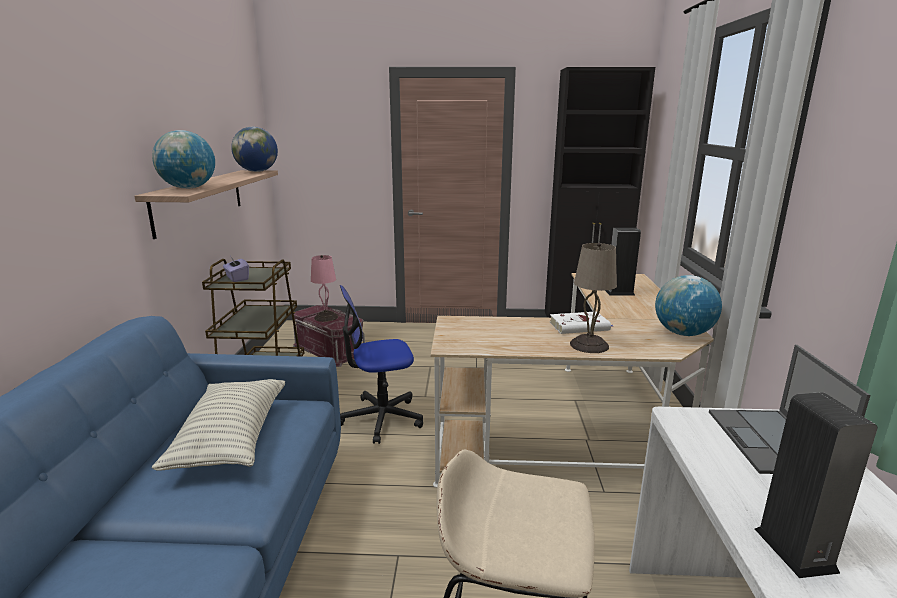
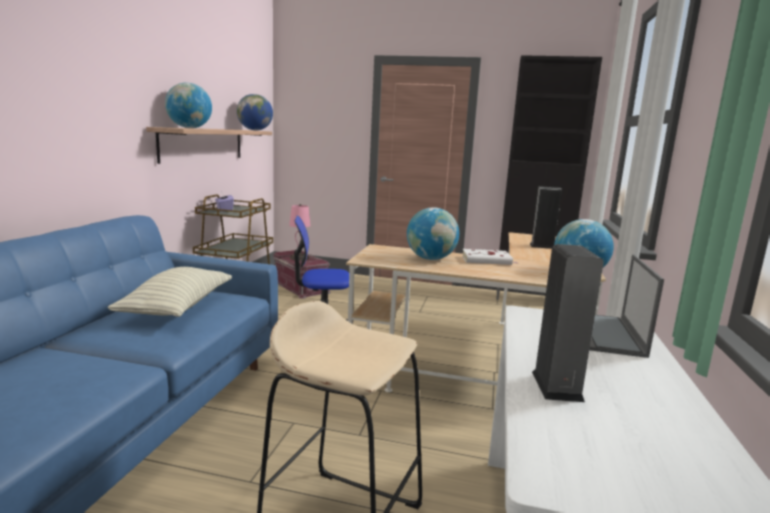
camera: 10 degrees right, 5 degrees down
beige table lamp [570,243,617,353] -> none
none -> globe [407,207,459,260]

